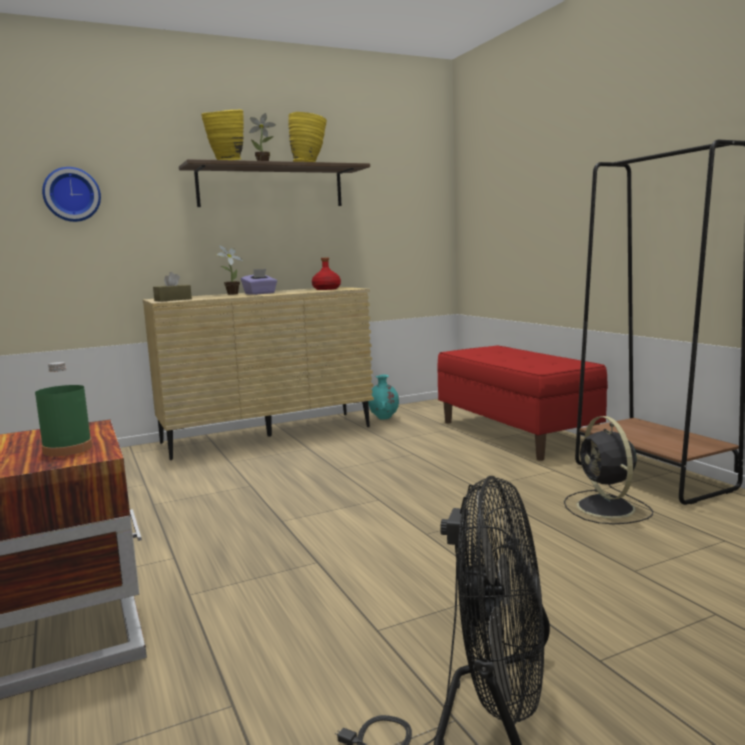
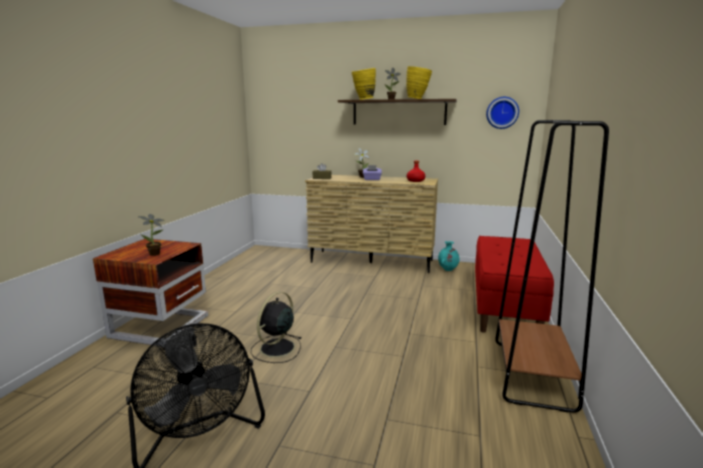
camera: 40 degrees right, 5 degrees up
green bottle [35,362,92,457] -> potted plant [138,214,165,256]
wall clock [42,167,101,222] -> wall clock moved to [486,97,519,129]
black fan [564,416,653,524] -> black fan moved to [251,292,301,363]

